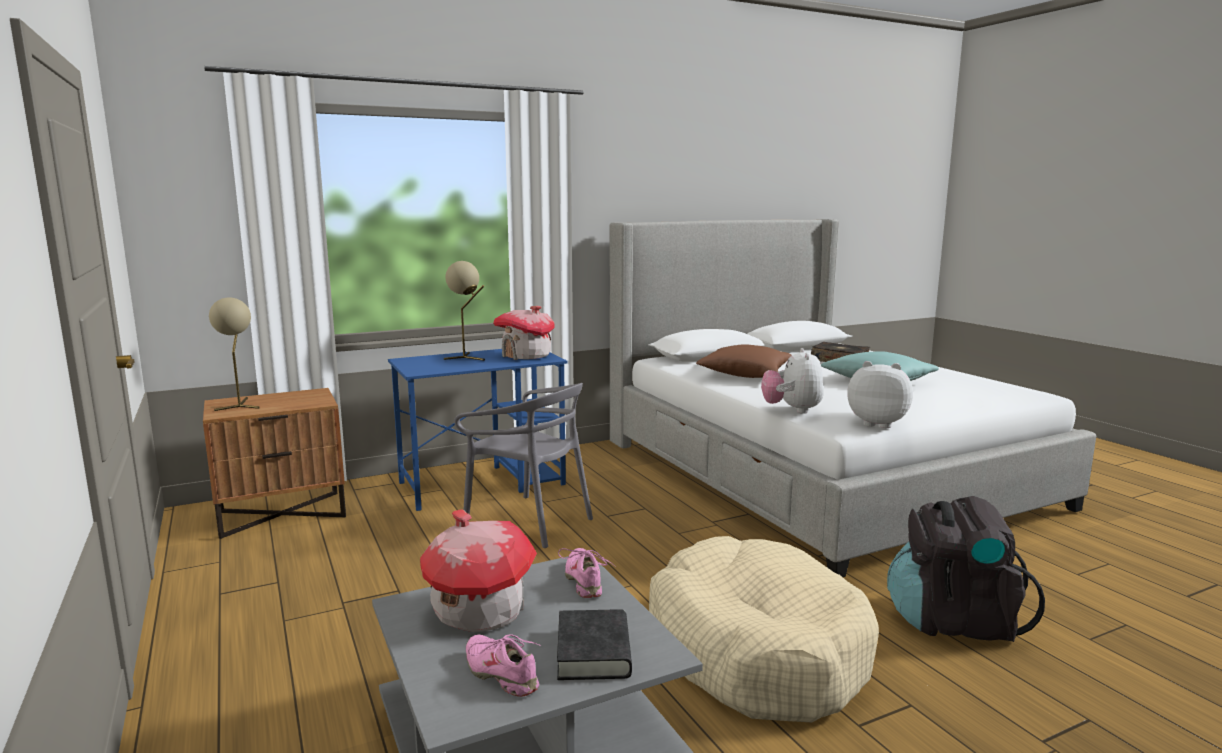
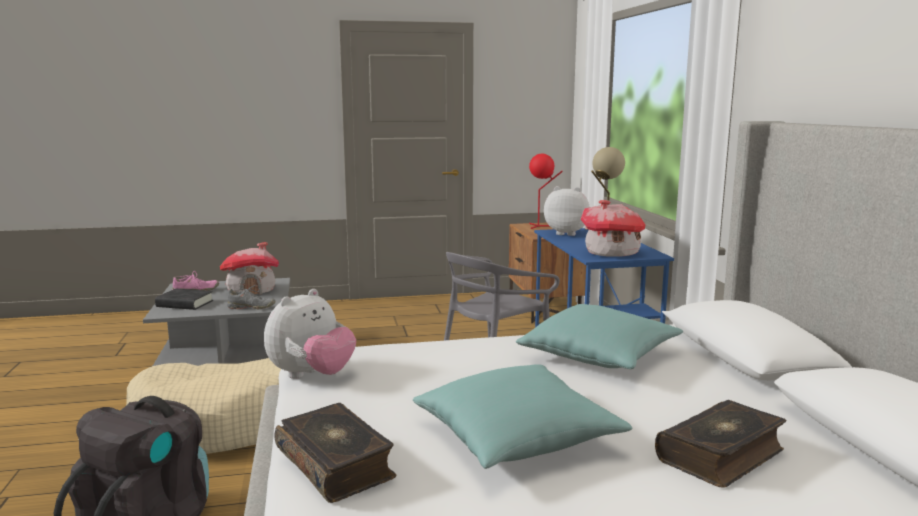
camera: 105 degrees right, 0 degrees up
beige table lamp [209,297,260,411] -> red table lamp [529,154,563,229]
pink shoe [558,548,616,598] -> grey shoe [227,285,275,309]
brown pillow [696,344,792,378] -> turquoise pillow [516,304,683,369]
plush toy [761,348,824,414] -> plush toy moved to [544,186,590,236]
none -> book [274,403,396,503]

